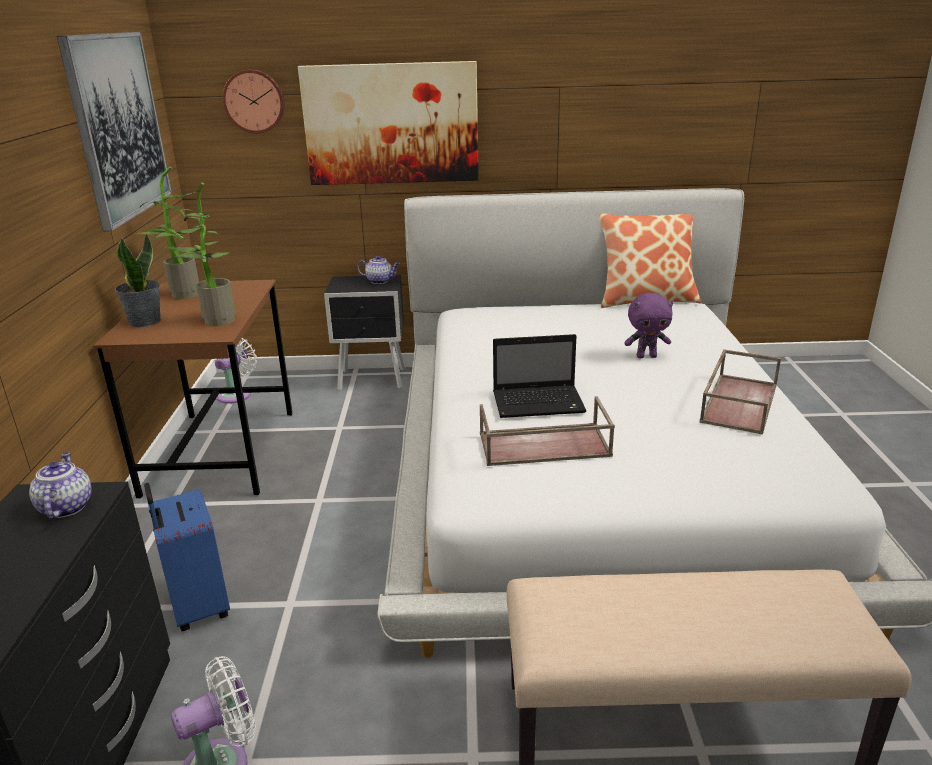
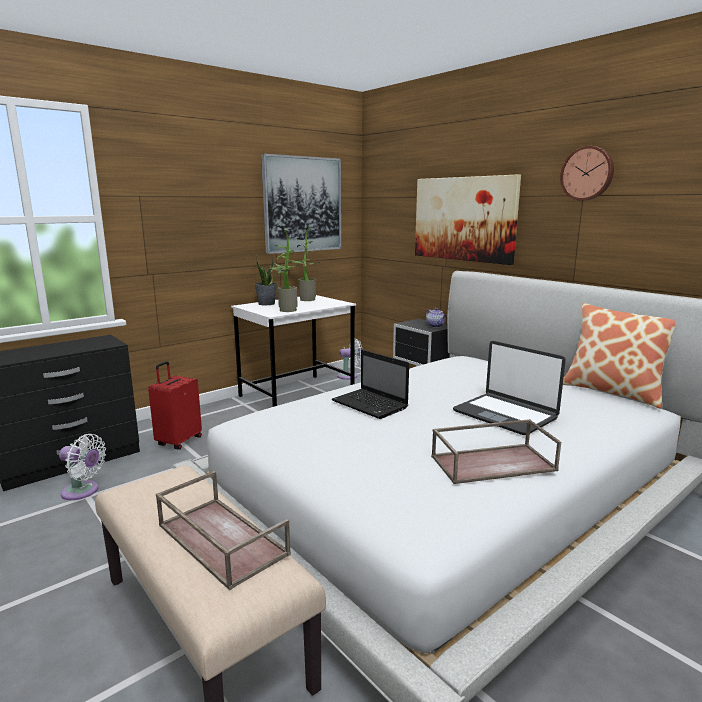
camera: 50 degrees right, 10 degrees down
teapot [29,452,91,519] -> none
brown desk [93,280,292,499] -> white desk [231,295,356,407]
blue suitcase [144,483,230,631] -> red suitcase [148,361,202,450]
wall clock [223,69,285,133] -> wall clock moved to [560,146,614,201]
brown tray [480,396,615,466] -> brown tray moved to [156,471,291,590]
purple plush toy [624,293,674,358] -> laptop [453,341,566,435]

